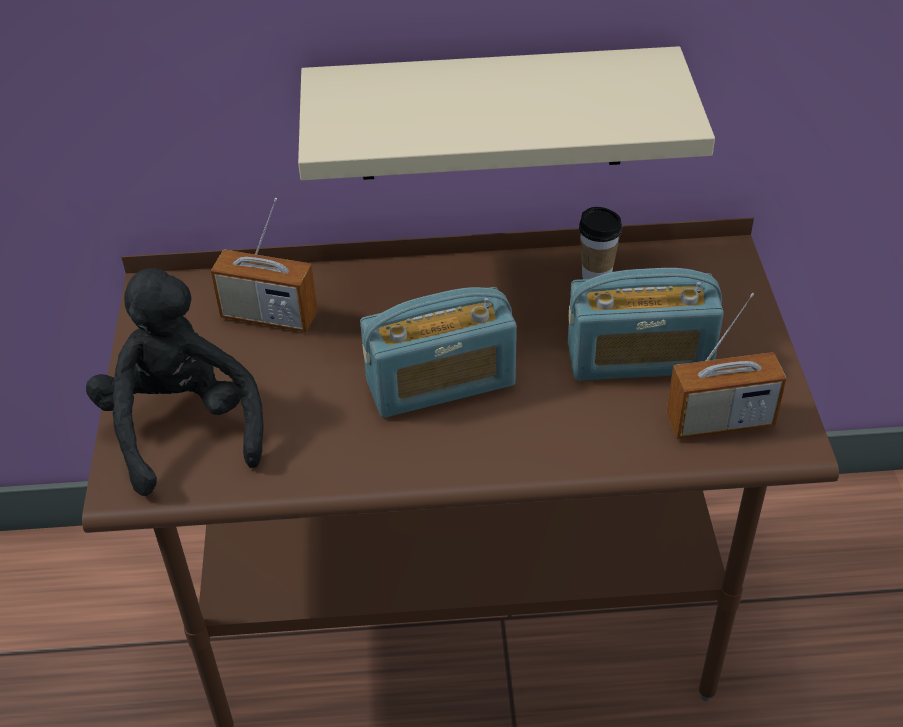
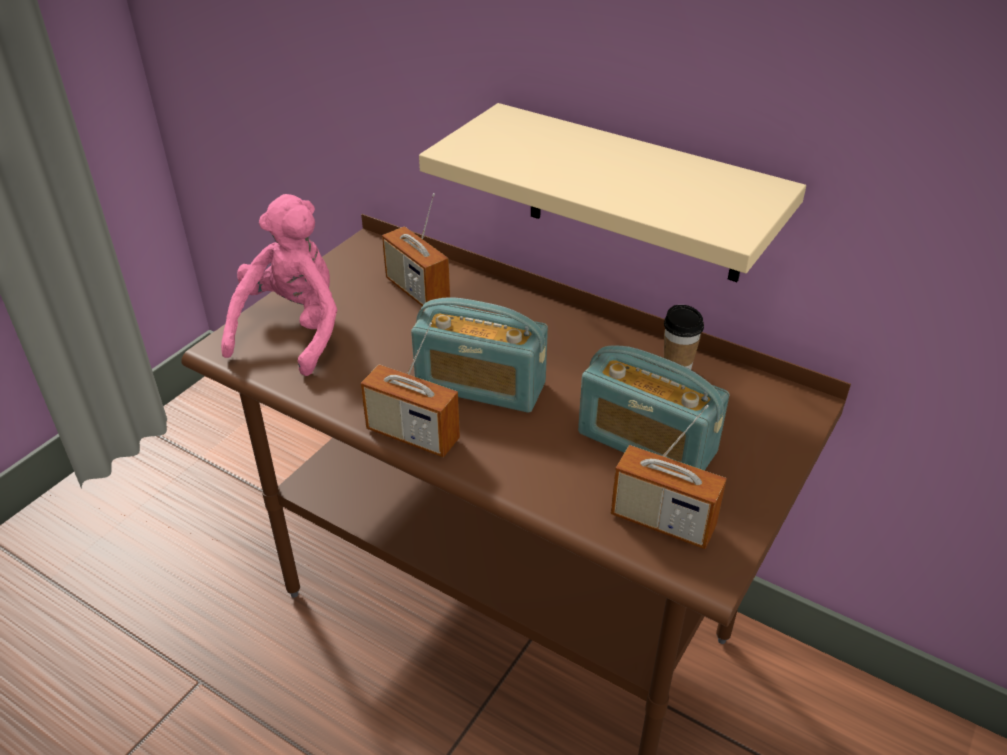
camera: 35 degrees right, 5 degrees down
black plush toy [86,267,264,496] -> pink plush toy [221,194,337,376]
none -> radio [361,322,460,457]

